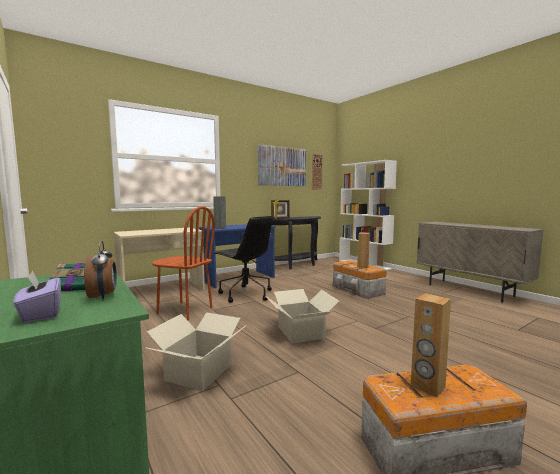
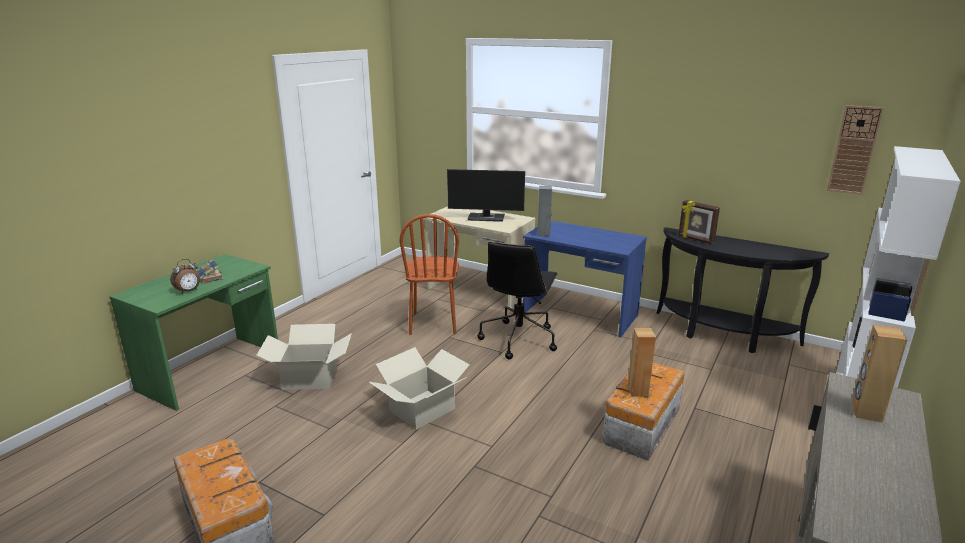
camera: 65 degrees right, 15 degrees up
purple tissue box [13,271,61,323] -> none
picture [258,144,306,186] -> none
brown speaker [411,293,451,397] -> brown speaker moved to [851,324,907,423]
none -> monitor [447,169,525,222]

